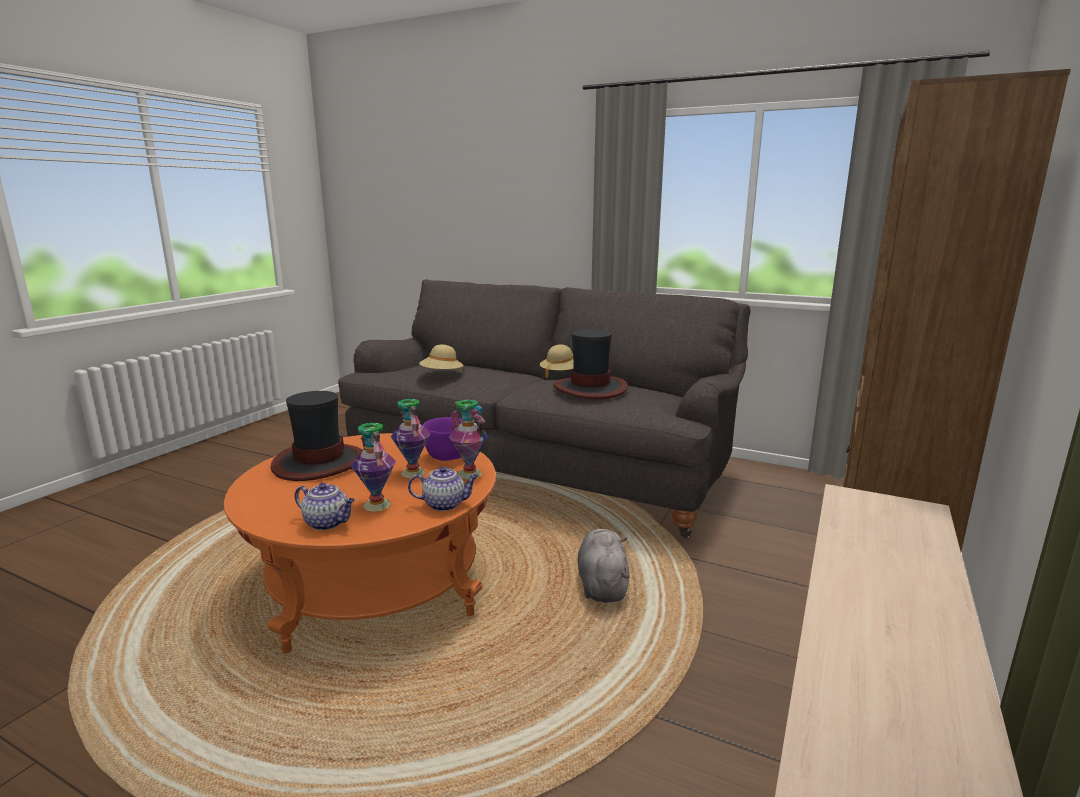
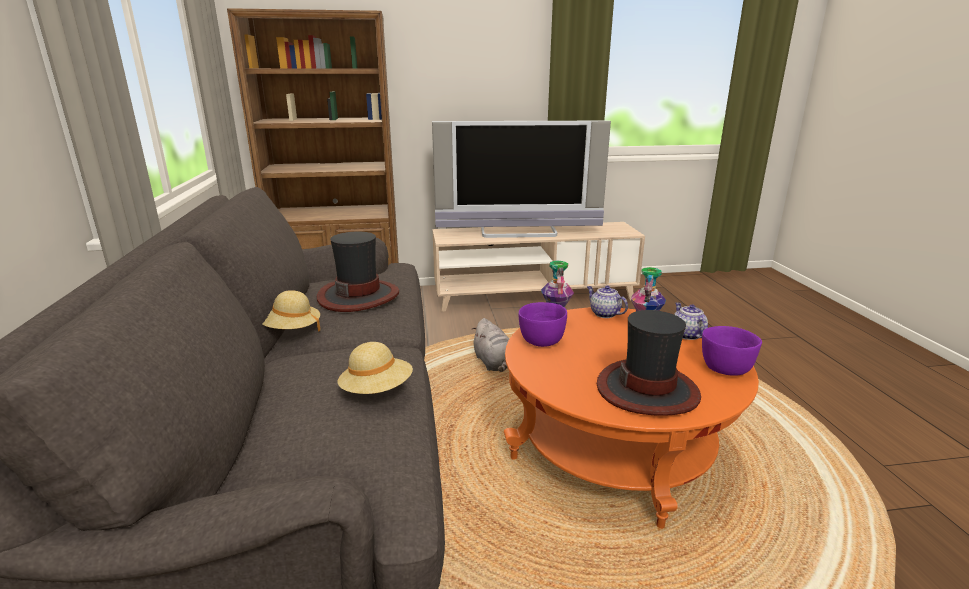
camera: 125 degrees left, 5 degrees up
vase [390,399,430,478] -> none
grey plush toy [577,529,629,603] -> grey plush toy turned 75 degrees counterclockwise [471,318,509,372]
none -> television [432,121,611,238]
none -> purple bowl [702,326,762,376]

